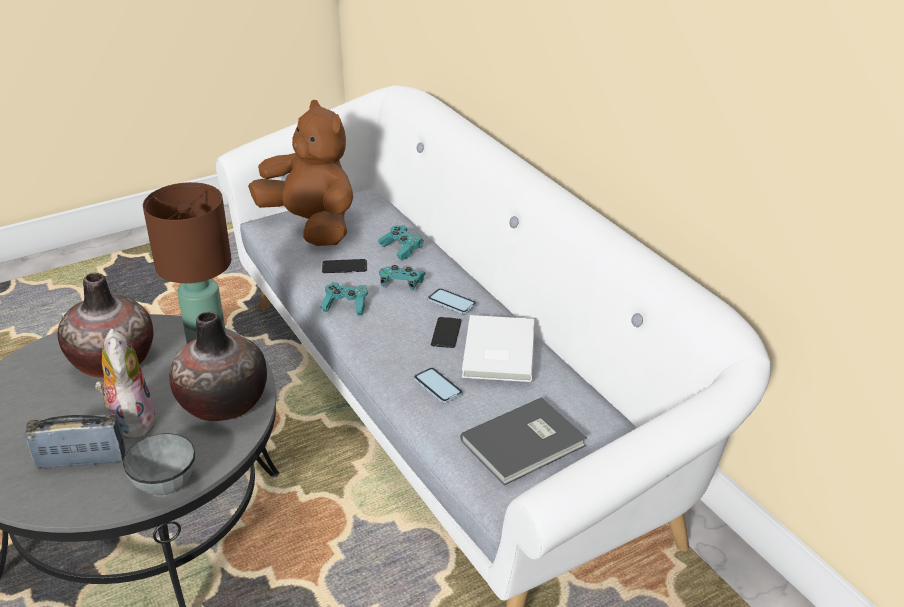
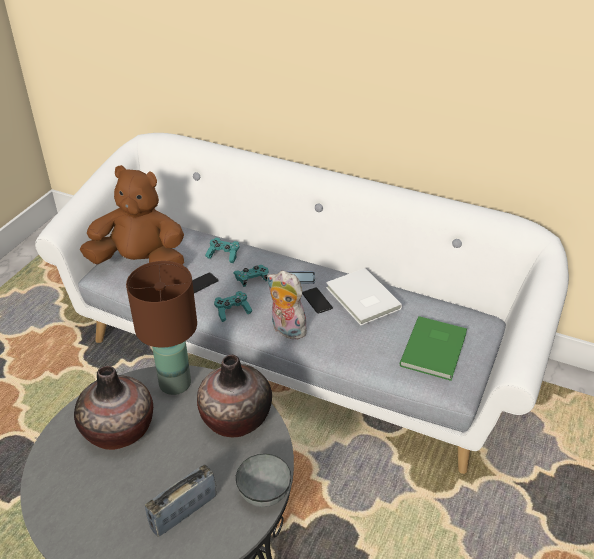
camera: 35 degrees left, 5 degrees up
plush toy [95,328,157,439] -> plush toy moved to [267,271,307,340]
phone [414,367,463,403] -> none
grey book [460,397,587,485] -> green book [399,316,467,381]

